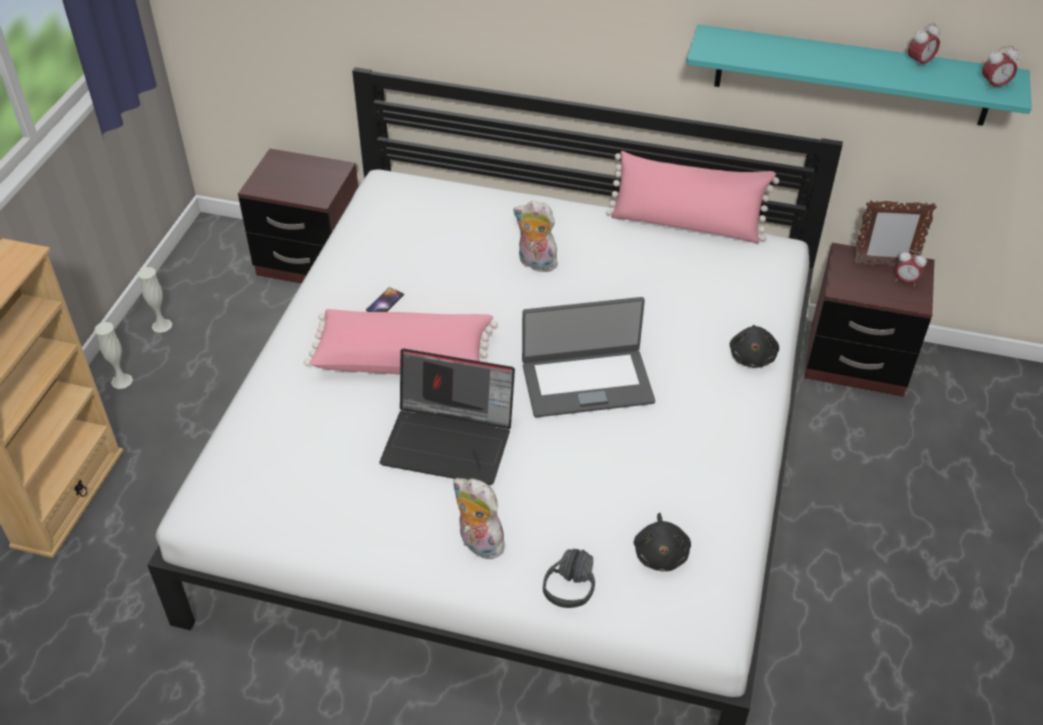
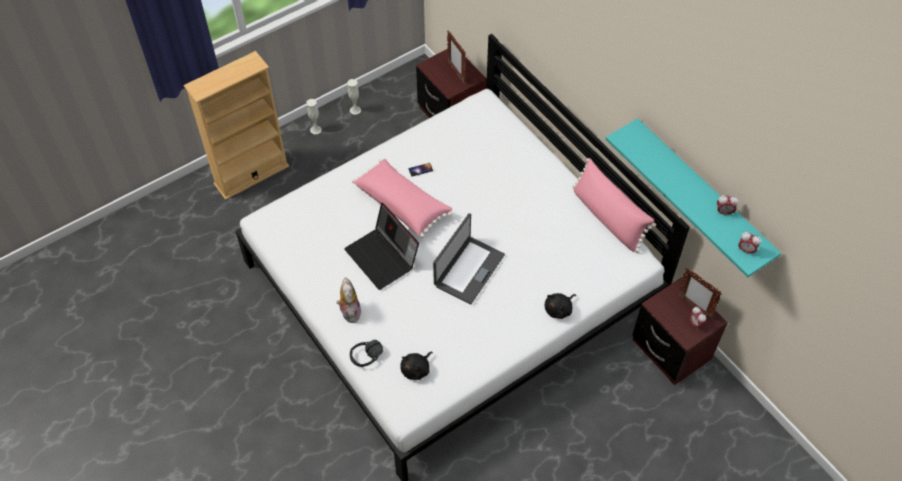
camera: 40 degrees right, 10 degrees up
plush toy [513,200,558,272] -> none
laptop [522,297,655,418] -> laptop turned 90 degrees counterclockwise [433,213,505,304]
none -> picture frame [447,31,466,84]

